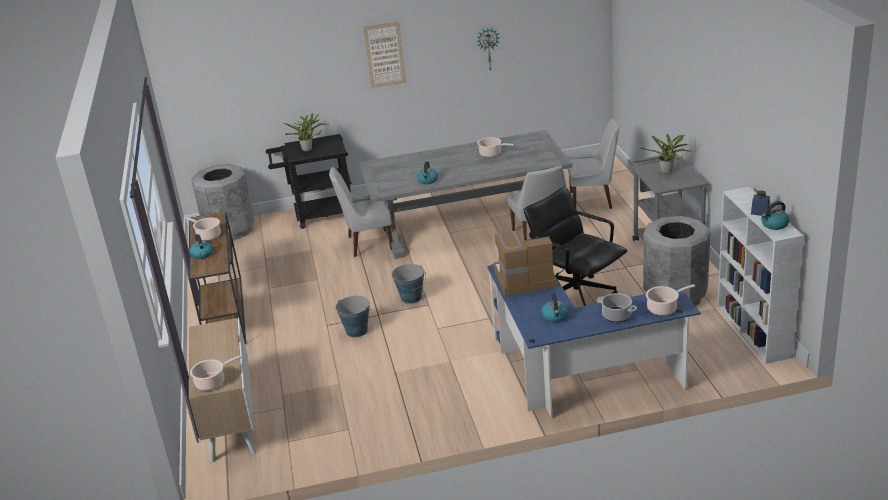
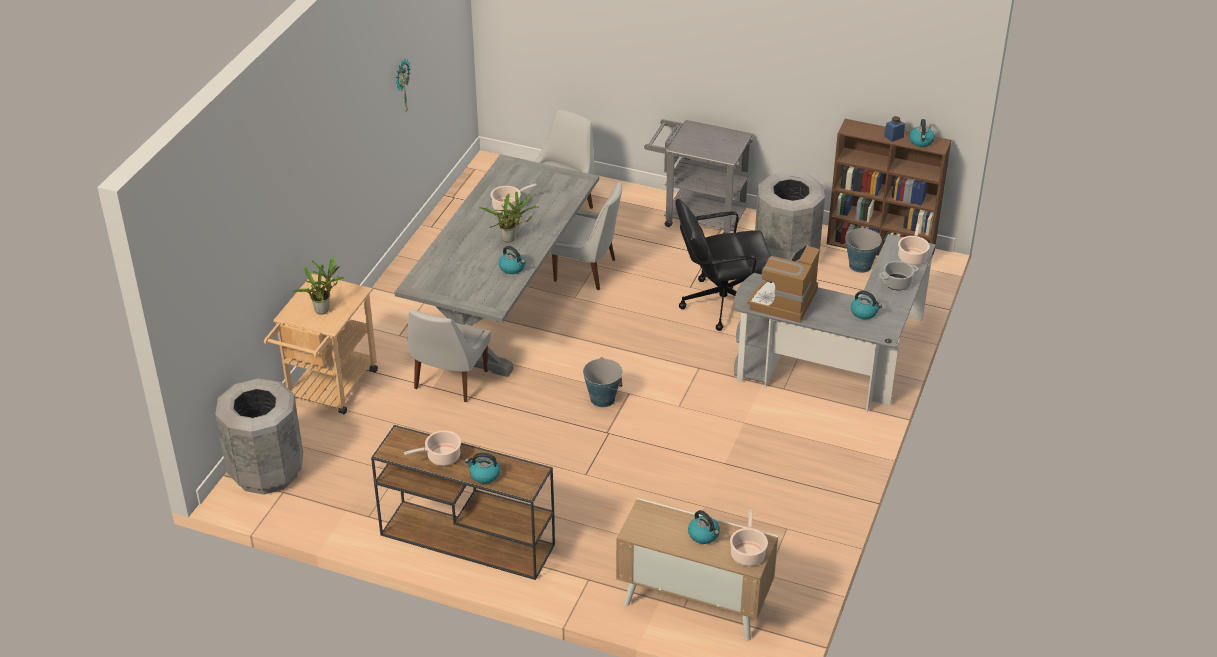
camera: 60 degrees left, 10 degrees up
black cart [266,134,352,229] -> beige cart [264,274,378,414]
bucket [336,296,371,338] -> bucket moved to [844,228,882,273]
picture [363,21,406,88] -> none
blue desk [487,264,701,418] -> grey desk [734,234,936,413]
potted plant [641,134,693,174] -> potted plant moved to [479,192,537,242]
white bookcase [718,187,804,364] -> brown bookcase [827,119,951,257]
none -> kettle [688,510,720,544]

